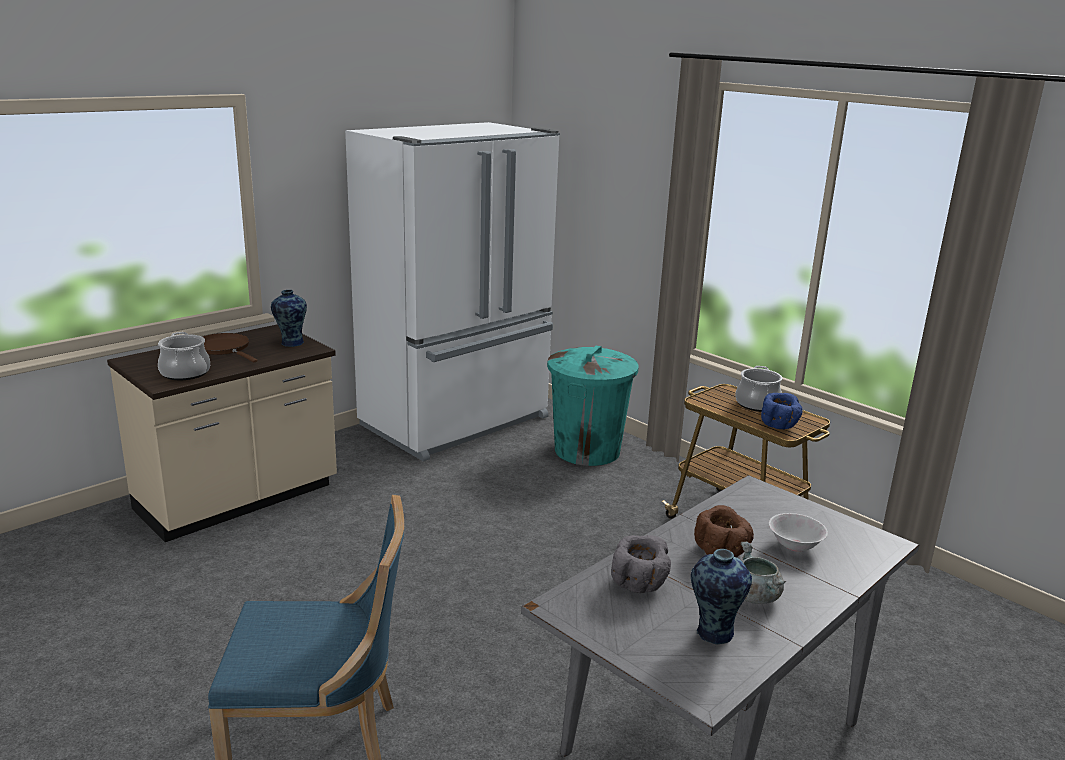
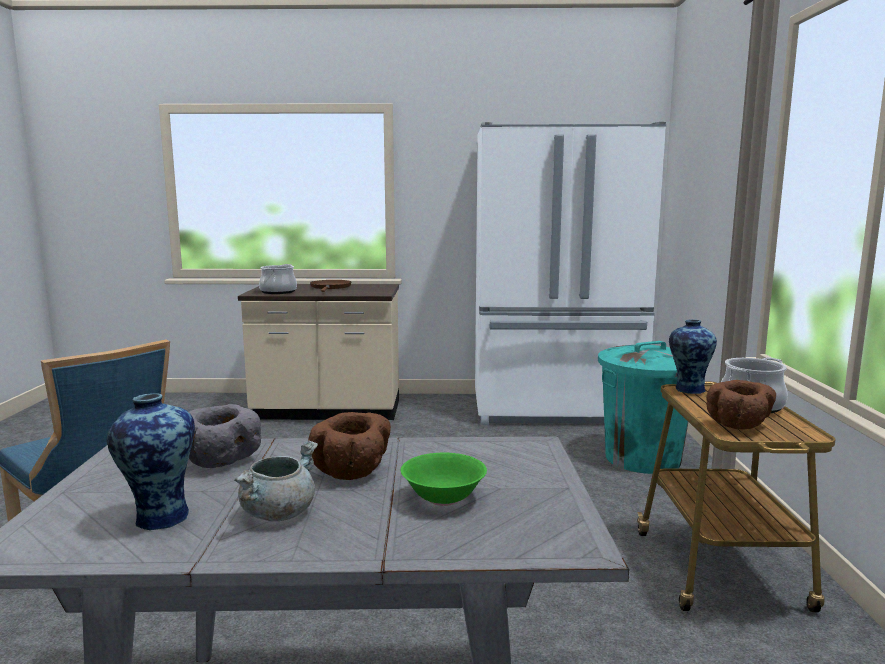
camera: 45 degrees right, 10 degrees down
vase [271,290,307,347] -> vase moved to [669,320,717,394]
blue bowl [761,393,803,429] -> brown bowl [706,380,776,429]
white bowl [769,513,828,552] -> green bowl [401,453,487,506]

